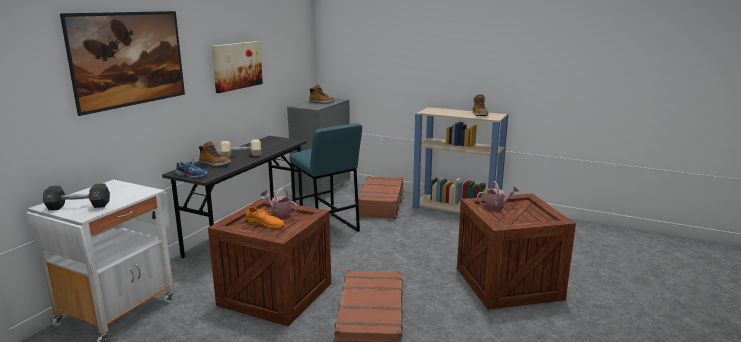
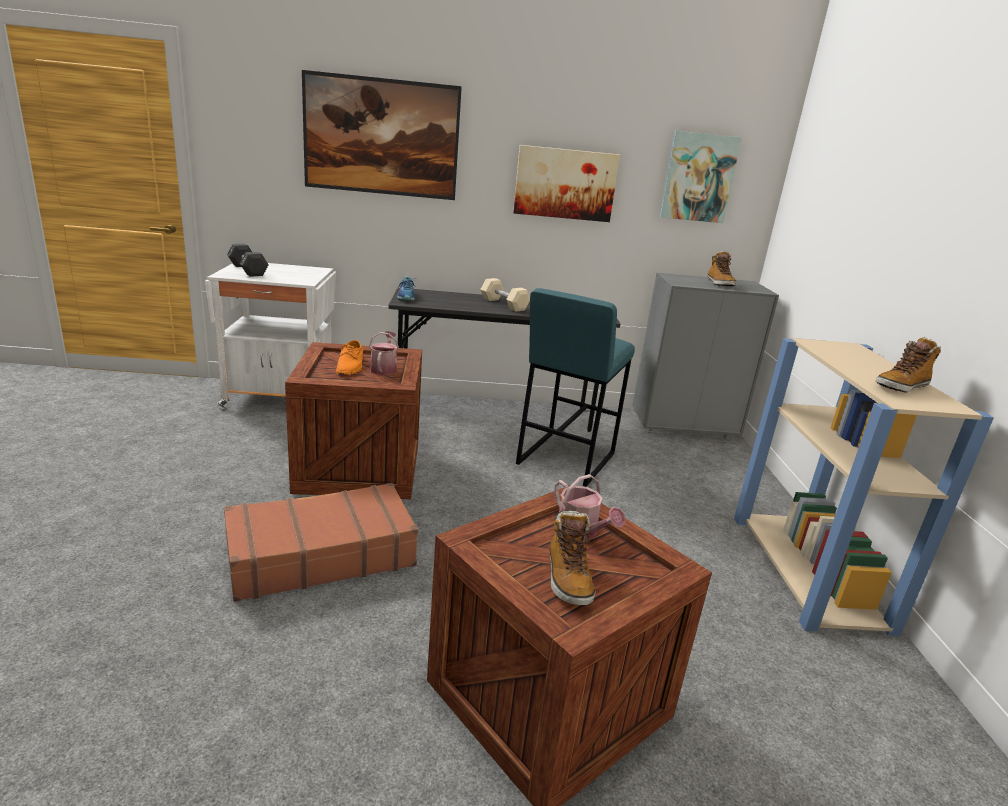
camera: 60 degrees right, 5 degrees up
boot [198,141,231,167] -> boot moved to [549,510,596,606]
brown suitcase [358,176,405,219] -> none
none -> picture [659,131,742,223]

